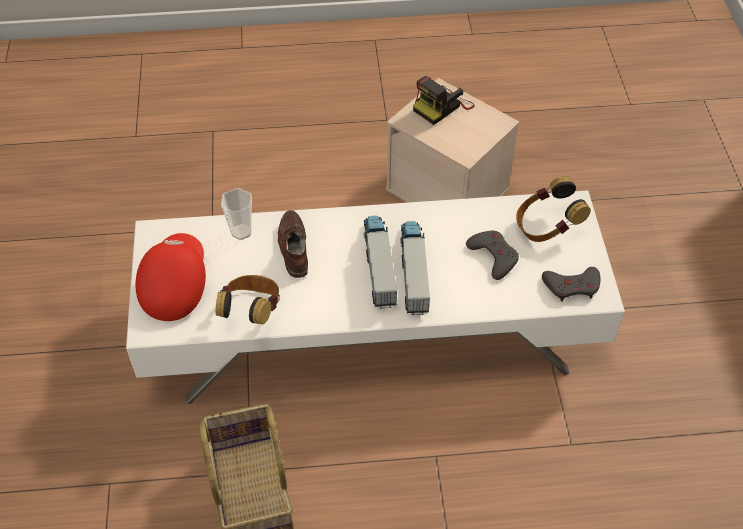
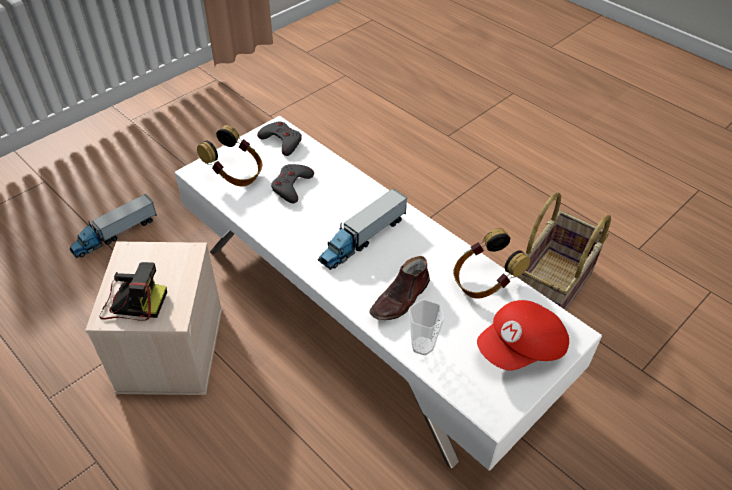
camera: 130 degrees left, 5 degrees down
toy truck [400,221,430,315] -> toy truck moved to [69,194,157,258]

